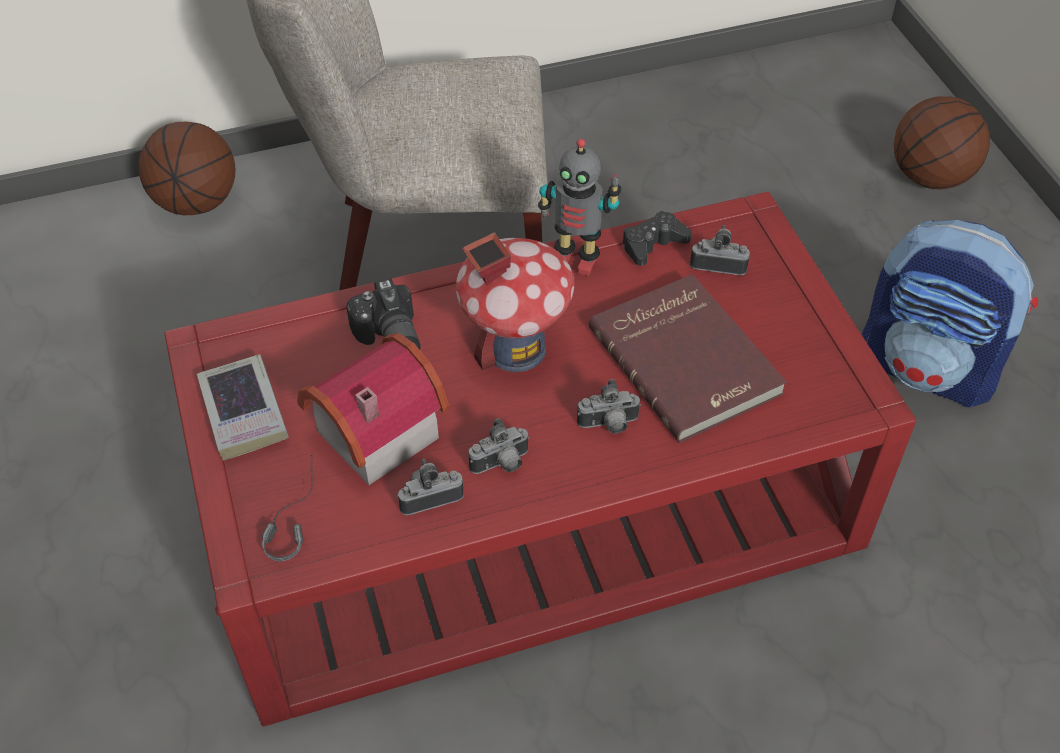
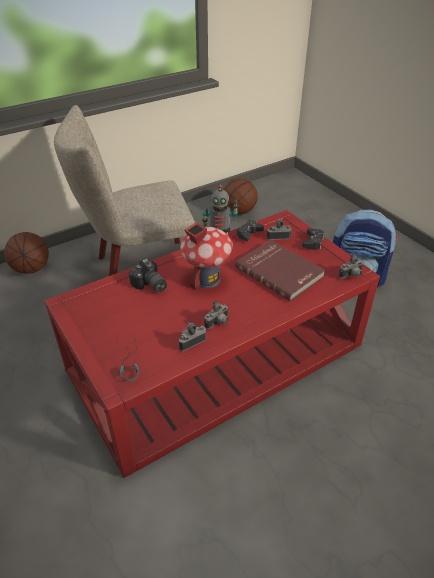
camera: 15 degrees left, 10 degrees down
book [197,354,289,460] -> none
toy house [297,333,449,485] -> none
camera [577,379,641,434] -> camera moved to [339,254,364,278]
basketball [894,96,990,189] -> basketball moved to [223,178,258,214]
none -> black game controller [302,228,324,250]

